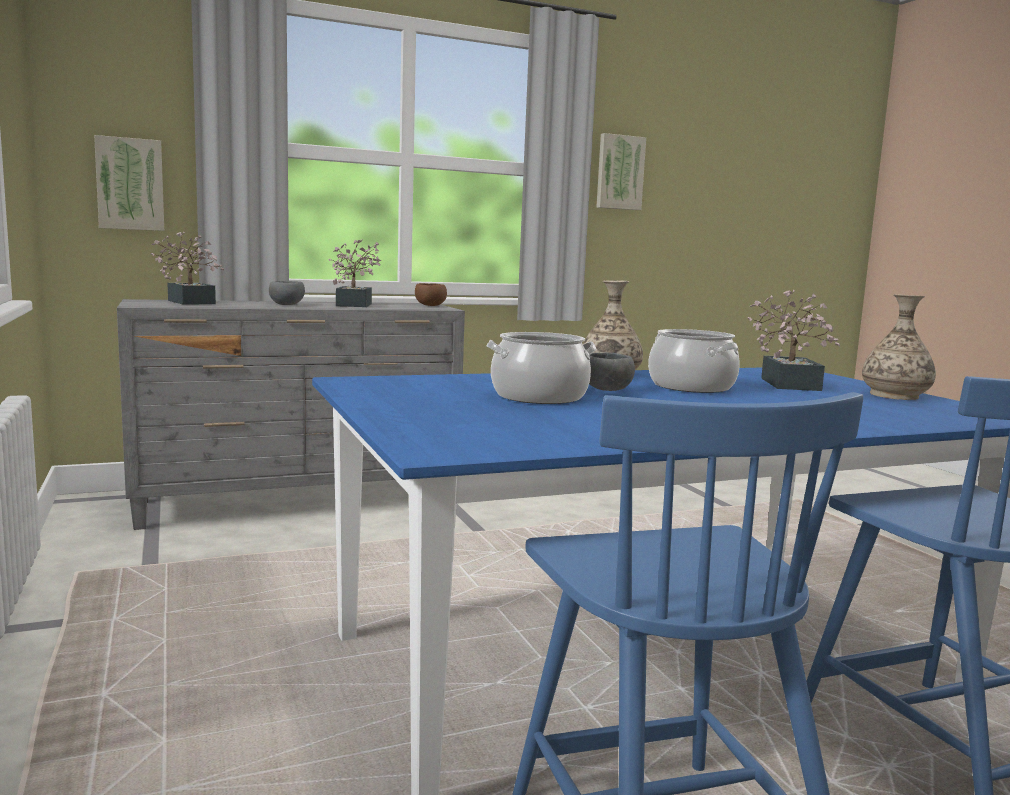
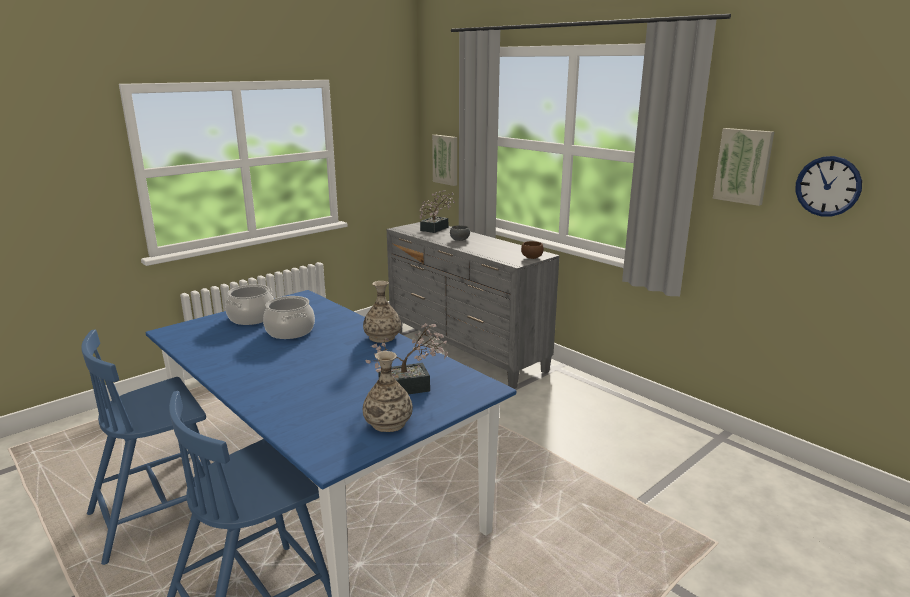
camera: 70 degrees right, 10 degrees up
potted plant [329,239,381,307] -> none
grey bowl [589,353,635,391] -> none
cooking pot [648,329,740,393] -> cooking pot moved to [225,284,274,325]
none -> wall clock [796,156,862,217]

